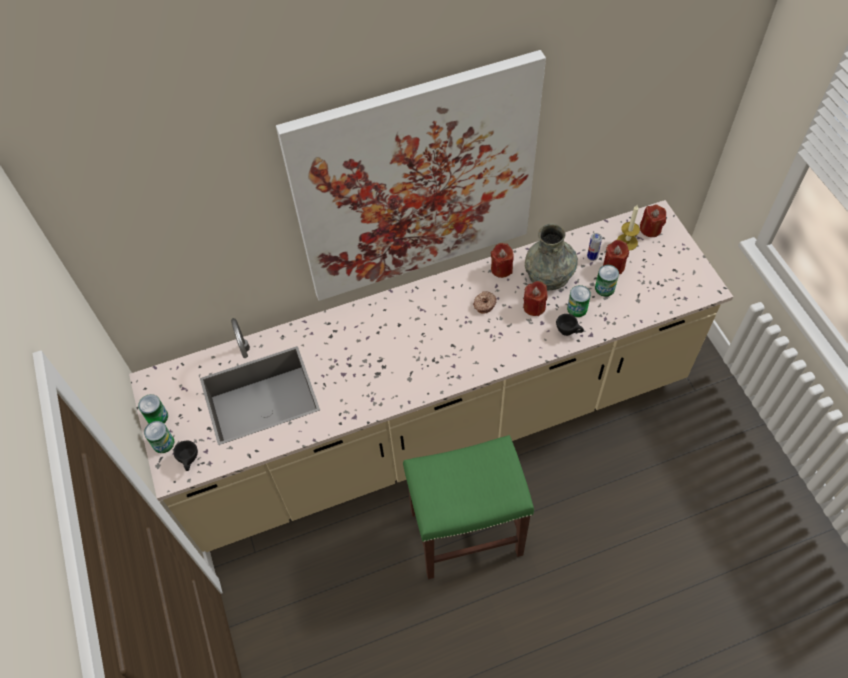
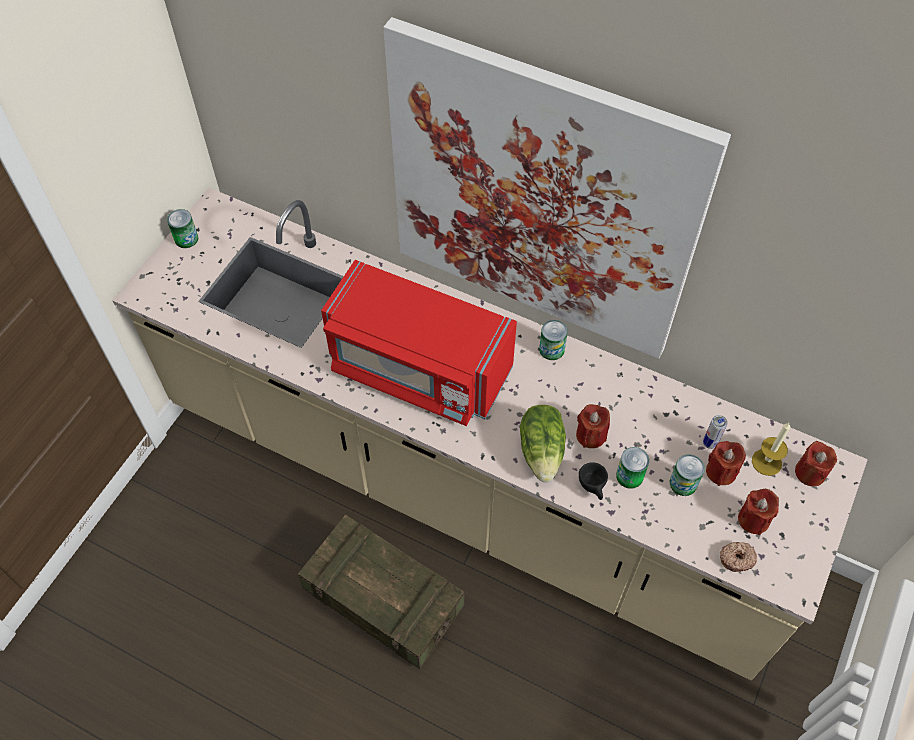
camera: 45 degrees right, 0 degrees up
can [144,421,174,453] -> can moved to [539,320,568,360]
black cup [174,441,198,471] -> none
green stool [403,435,534,579] -> crate [298,514,464,669]
donut [473,291,497,314] -> donut moved to [720,542,757,572]
red candle [491,243,514,278] -> red candle moved to [738,489,779,535]
grey vase [525,224,578,291] -> none
none -> red microwave [321,260,517,426]
none -> lettuce [520,405,566,482]

